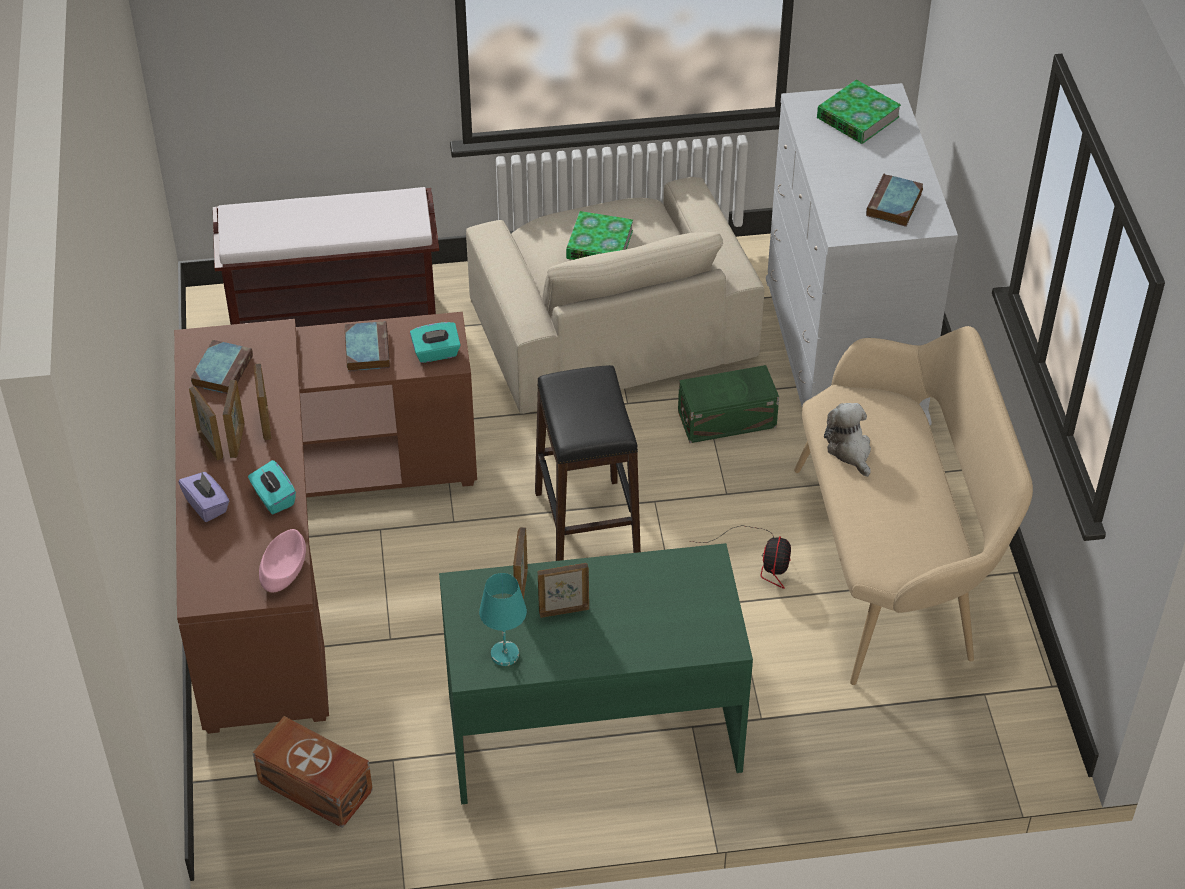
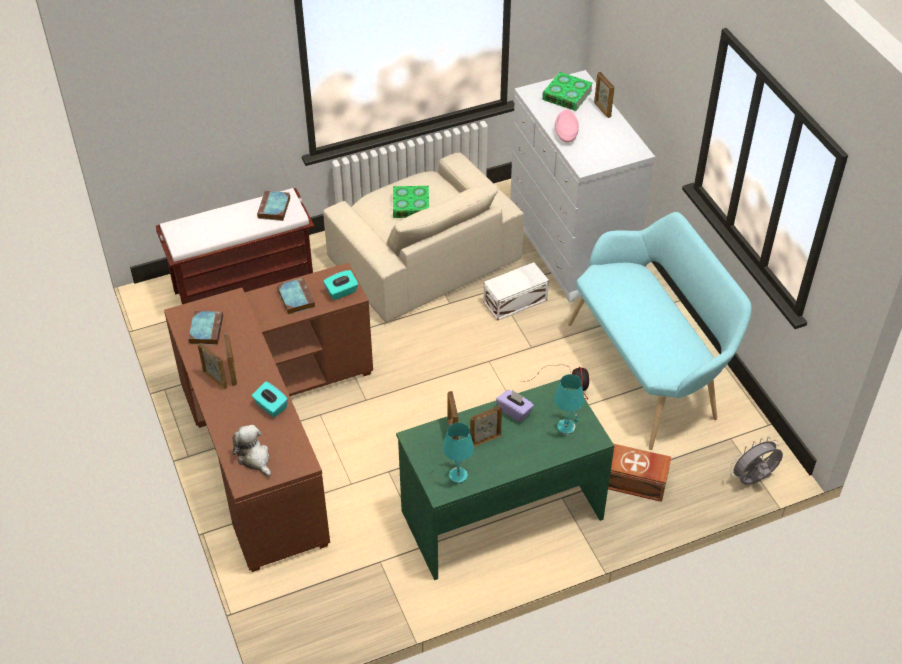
camera: 15 degrees left, 0 degrees up
purple tissue box [178,472,230,522] -> purple tissue box moved to [496,389,534,422]
brown storage box [253,716,373,828] -> brown storage box moved to [608,444,671,502]
picture frame [254,363,271,440] -> picture frame moved to [594,72,614,118]
pink bowl [259,529,306,592] -> pink bowl moved to [555,109,579,142]
black stool [535,365,641,561] -> none
green storage box [678,365,779,443] -> white storage box [483,262,549,320]
beige bench [794,326,1033,685] -> turquoise bench [568,212,752,450]
plush toy [824,403,871,477] -> plush toy moved to [232,425,271,477]
book [866,174,923,227] -> book moved to [257,191,290,221]
none -> turquoise table lamp [554,374,584,435]
none -> grey fan [729,437,783,485]

